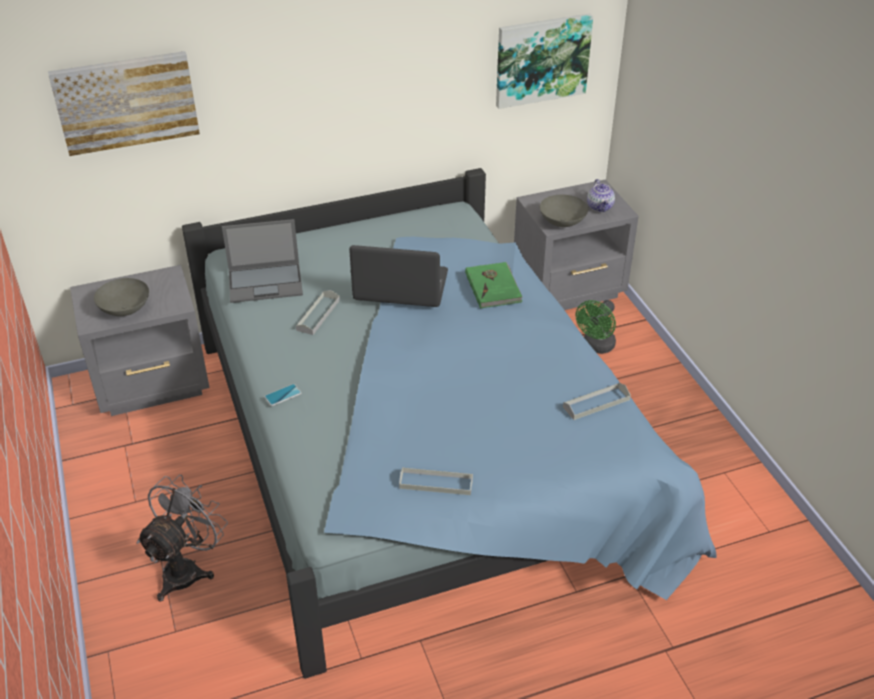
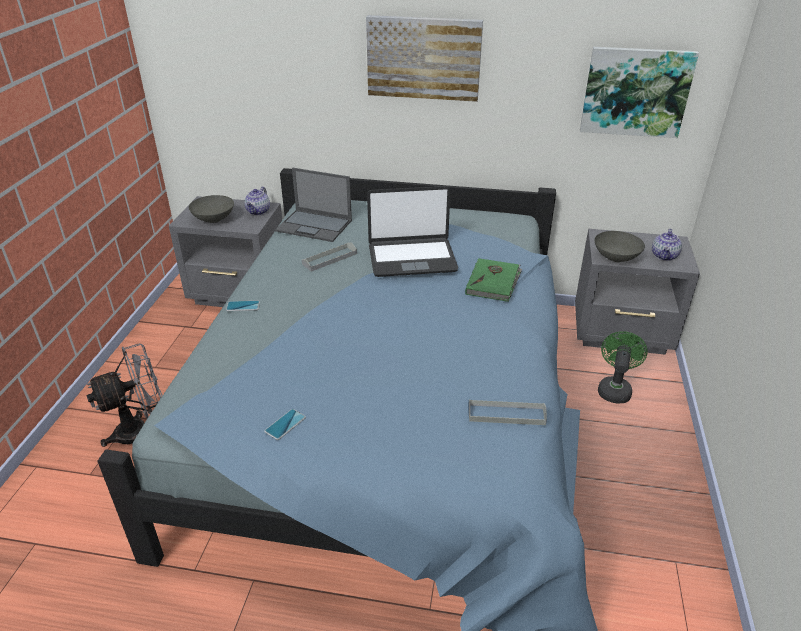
camera: 30 degrees right, 5 degrees down
picture [48,51,200,156] -> picture moved to [366,15,483,102]
laptop [349,245,448,307] -> laptop turned 135 degrees clockwise [367,186,458,277]
grey tray [399,467,473,495] -> phone [264,409,306,440]
green fan [576,300,616,354] -> green fan turned 135 degrees clockwise [598,331,648,404]
none -> teapot [244,187,270,215]

